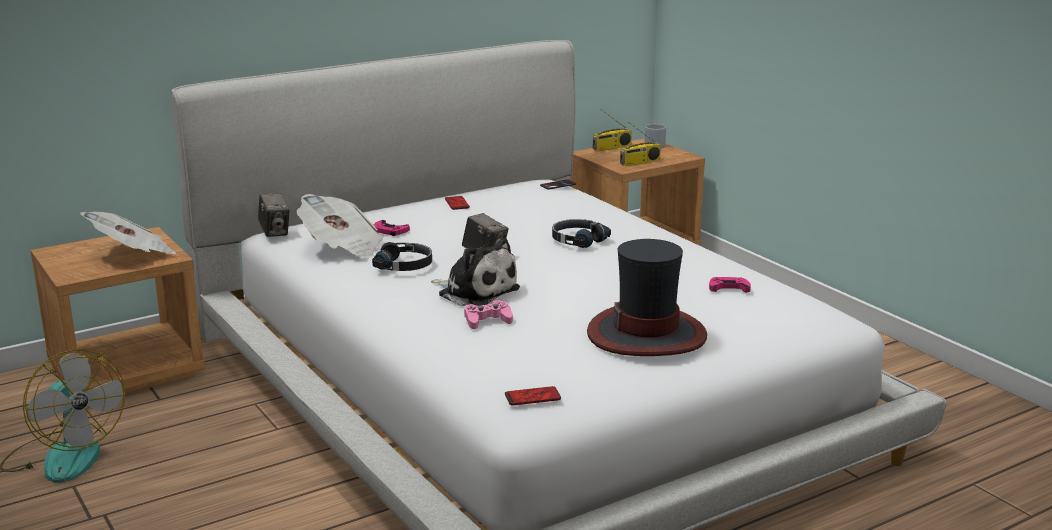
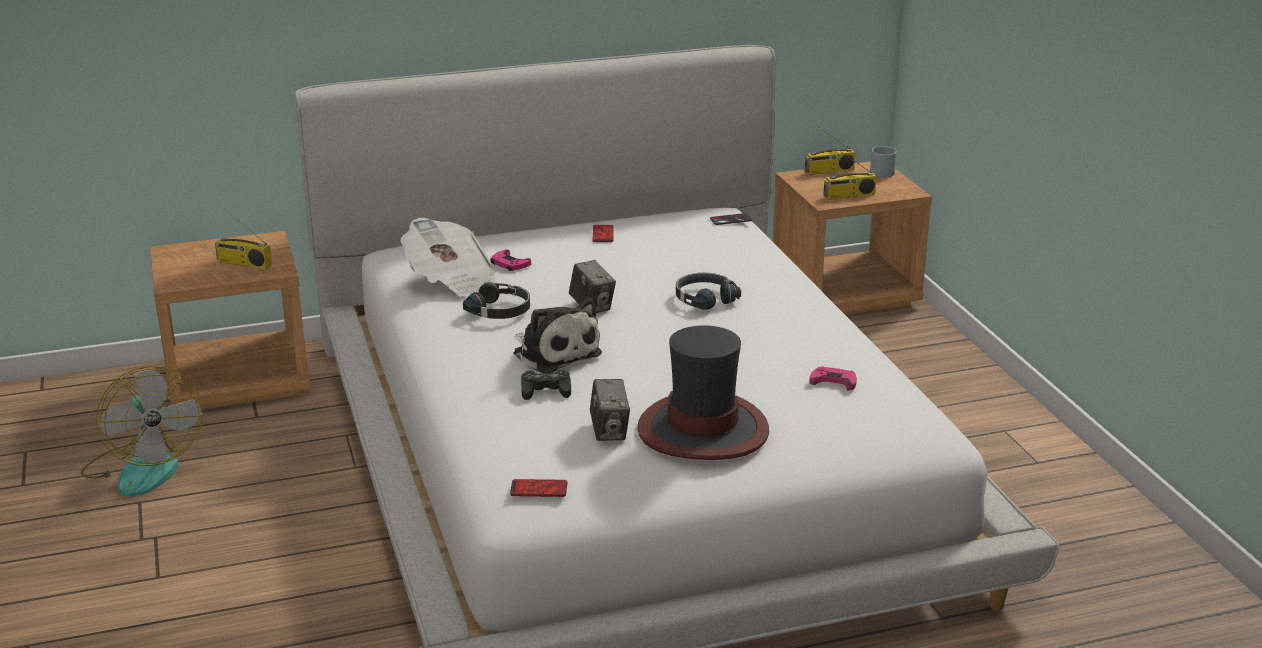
camera: 15 degrees right, 5 degrees up
newspaper [80,212,177,254] -> radio [215,209,272,269]
camera [258,193,289,237] -> camera moved to [590,379,630,441]
pink game controller [464,300,513,329] -> black game controller [521,369,571,400]

